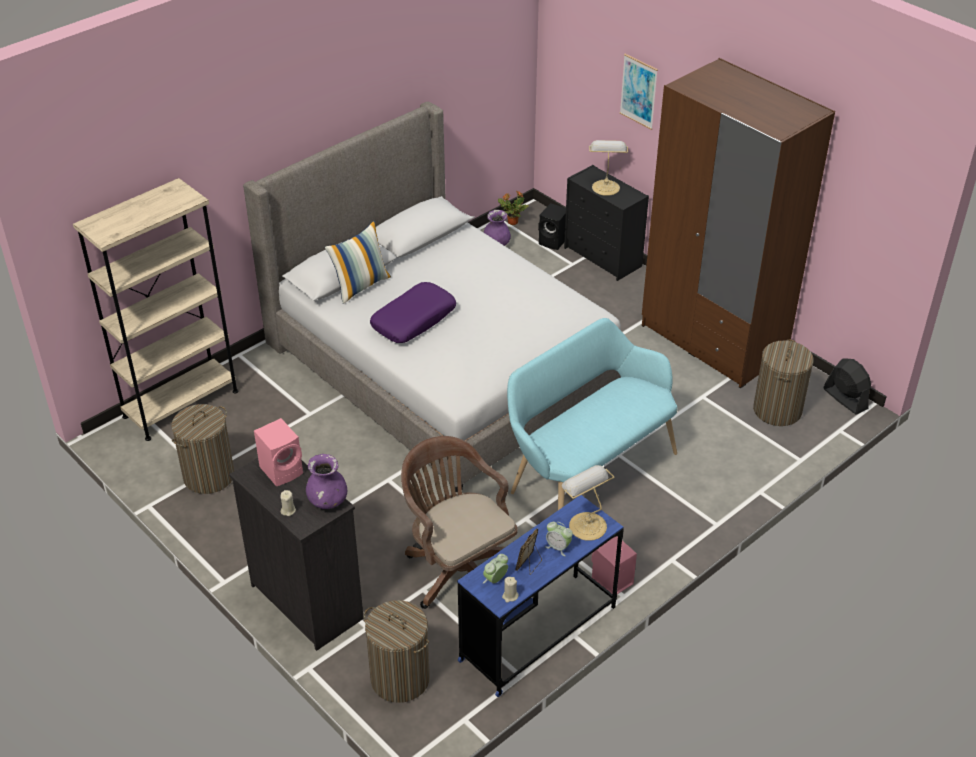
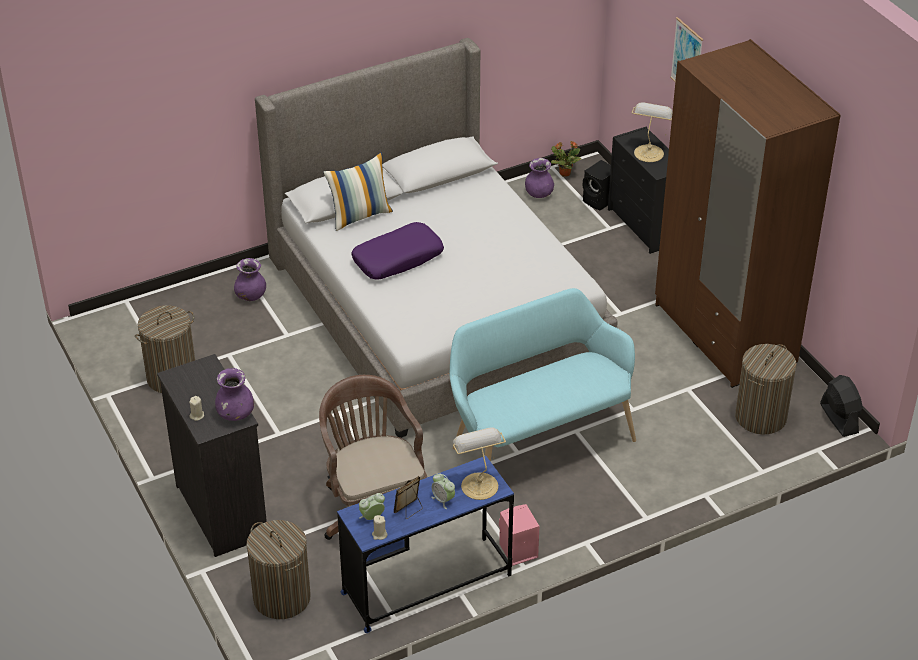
camera: 15 degrees right, 0 degrees up
beige bookcase [73,178,239,441] -> none
pink speaker [254,418,303,486] -> none
none -> purple vase [234,258,266,301]

